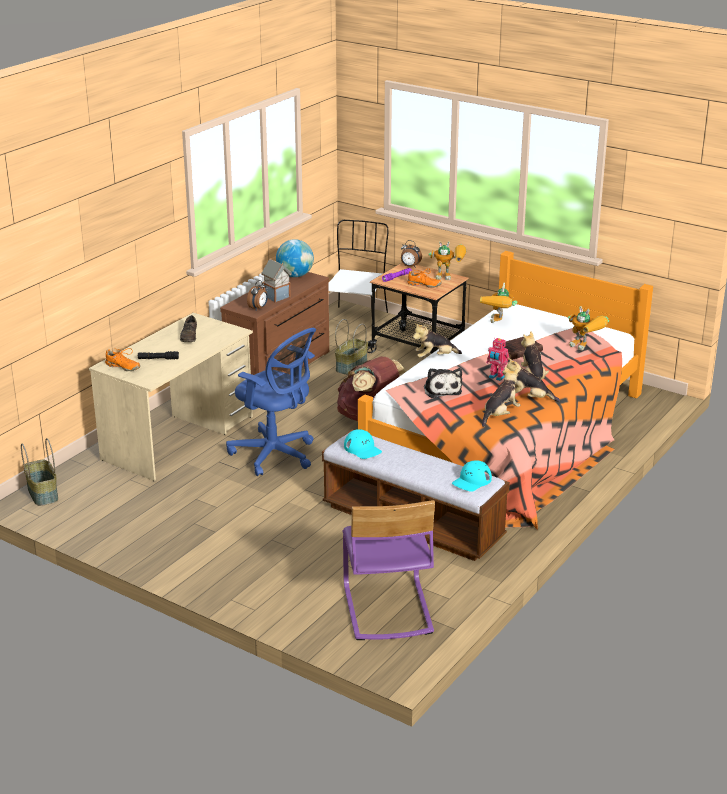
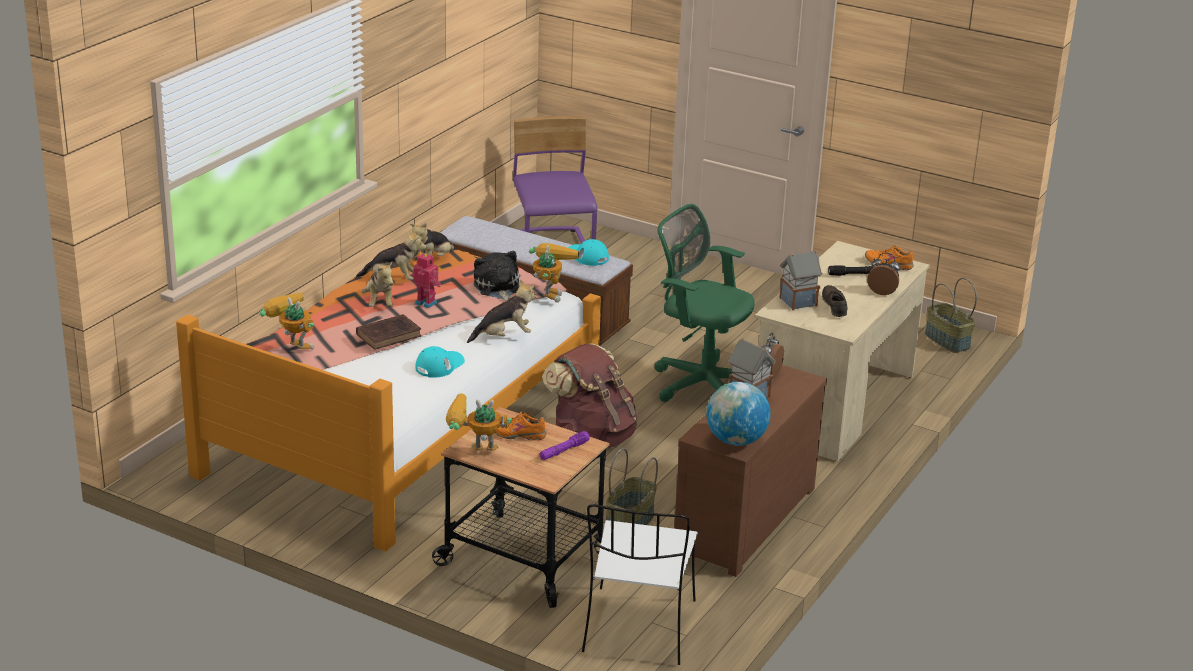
camera: 175 degrees right, 0 degrees up
blue office chair [226,328,316,476] -> green office chair [654,204,755,402]
alarm clock [401,240,422,268] -> alarm clock moved to [867,253,901,295]
turquoise cap [452,460,492,492] -> turquoise cap moved to [415,346,465,378]
toy robot [480,283,517,323] -> toy robot moved to [529,243,579,303]
none -> toy house [779,250,822,310]

